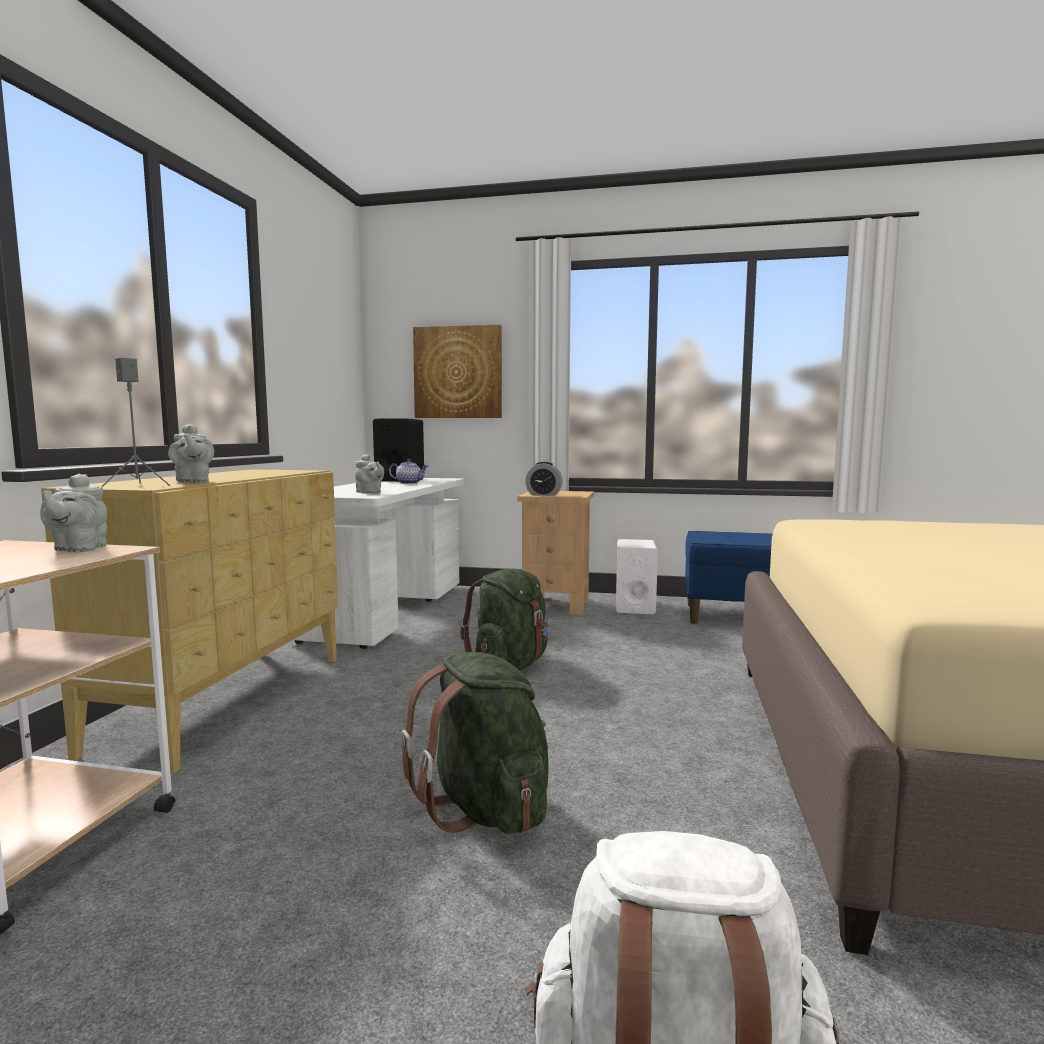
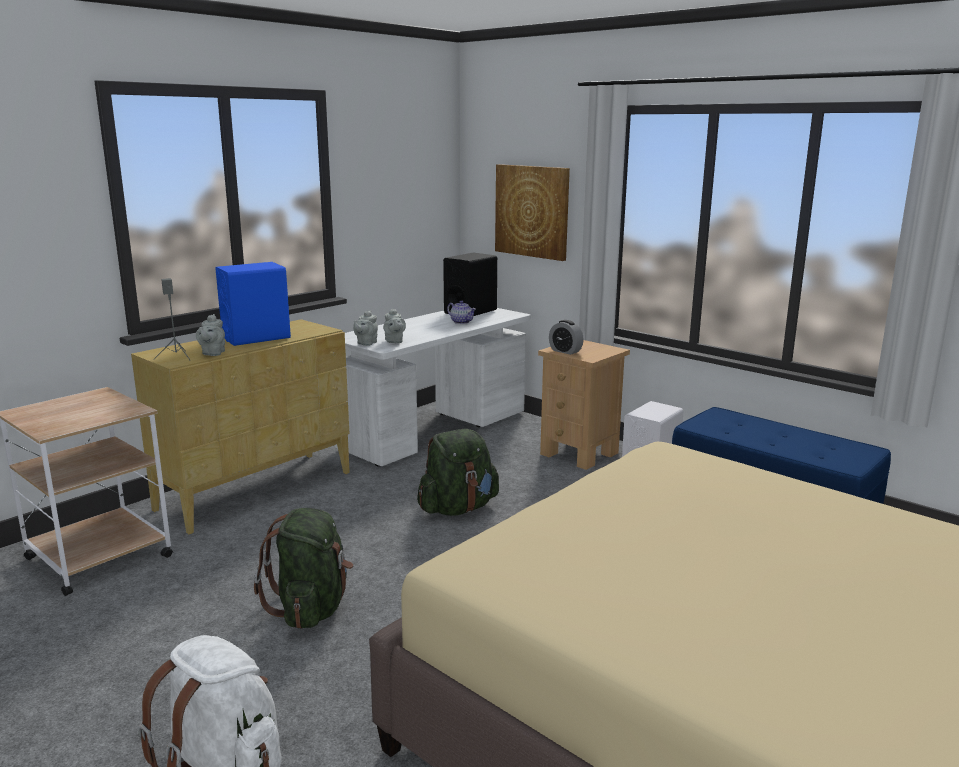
camera: 30 degrees right, 10 degrees up
grey teapot [40,474,107,552] -> grey teapot moved to [353,310,378,346]
none -> blue speaker [216,262,291,346]

